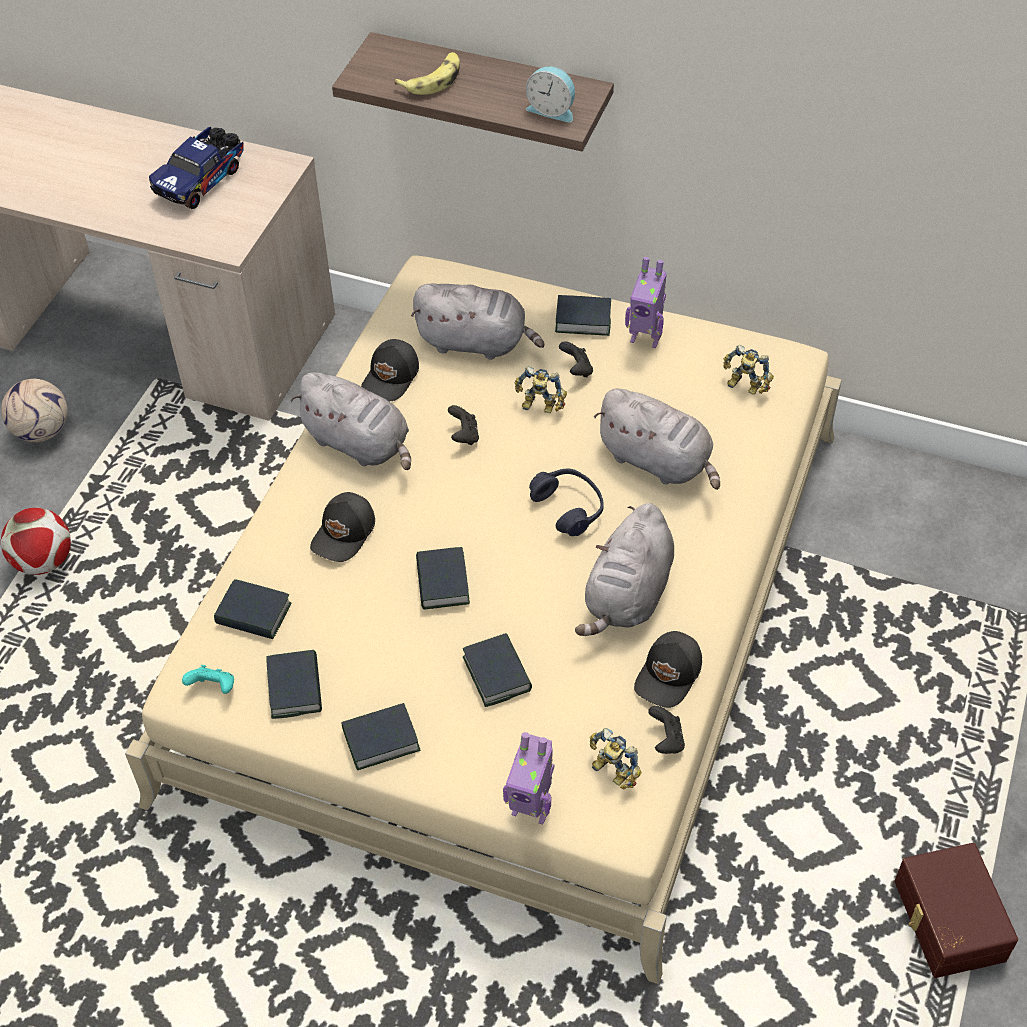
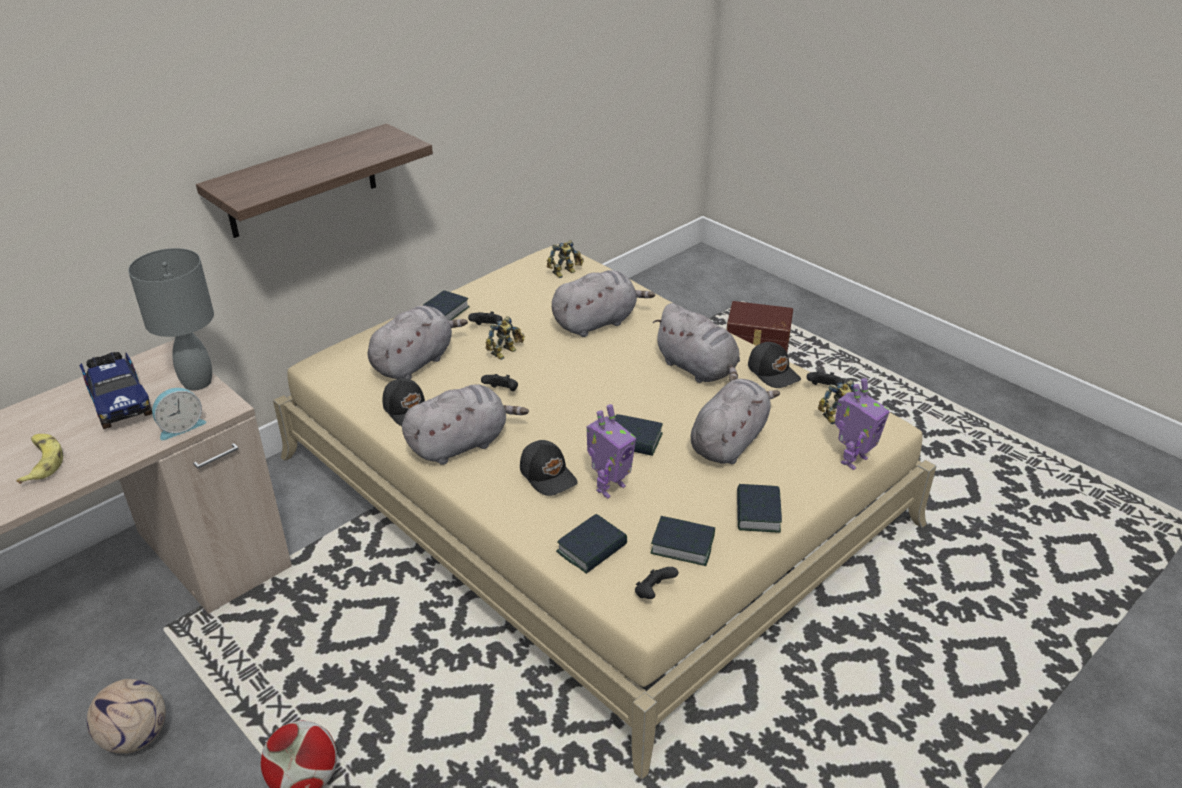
camera: 65 degrees left, 15 degrees down
turquoise game controller [182,665,234,694] -> black game controller [635,567,678,599]
banana [395,52,460,95] -> banana moved to [16,434,63,484]
book [463,633,532,707] -> grey plush toy [691,379,780,464]
alarm clock [526,66,575,122] -> alarm clock moved to [152,388,206,440]
blue headphones [529,469,604,536] -> none
toy robot [625,257,666,348] -> toy robot moved to [587,404,636,498]
brown storage box [894,843,1018,978] -> brown storage box moved to [727,301,793,352]
none -> grey table lamp [128,248,214,390]

